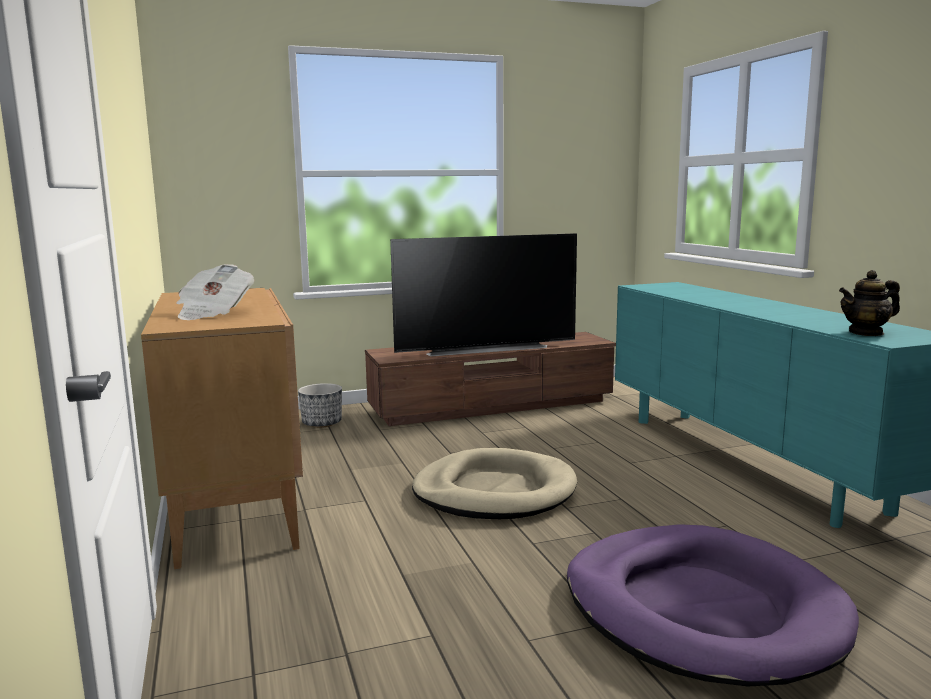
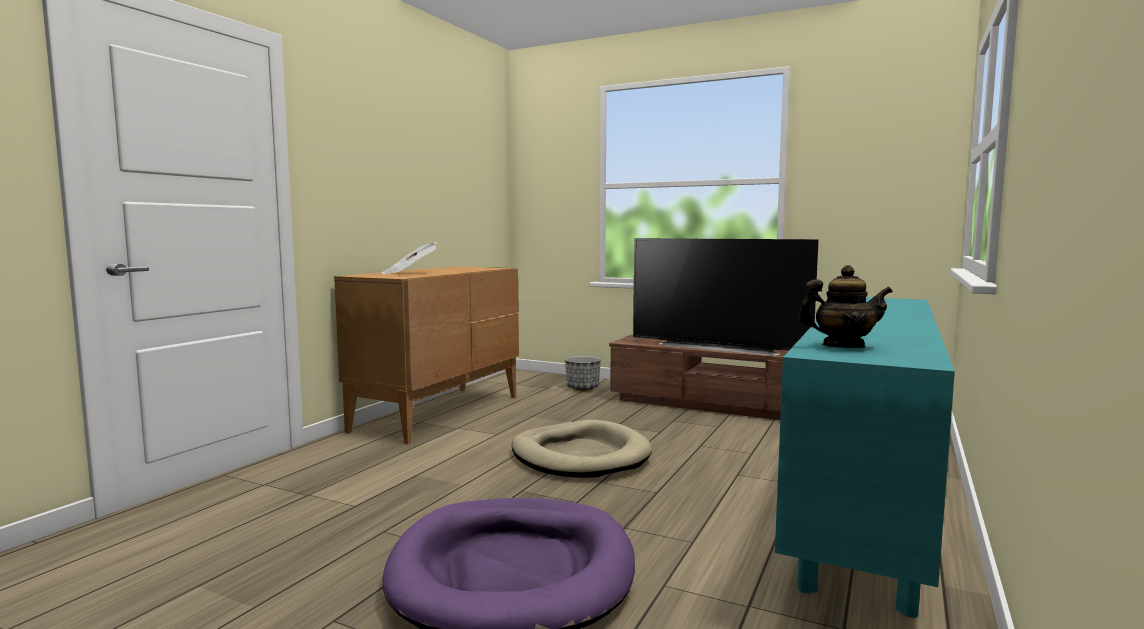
camera: 45 degrees right, 5 degrees down
teapot [839,270,900,336] -> teapot turned 150 degrees clockwise [798,265,893,348]

